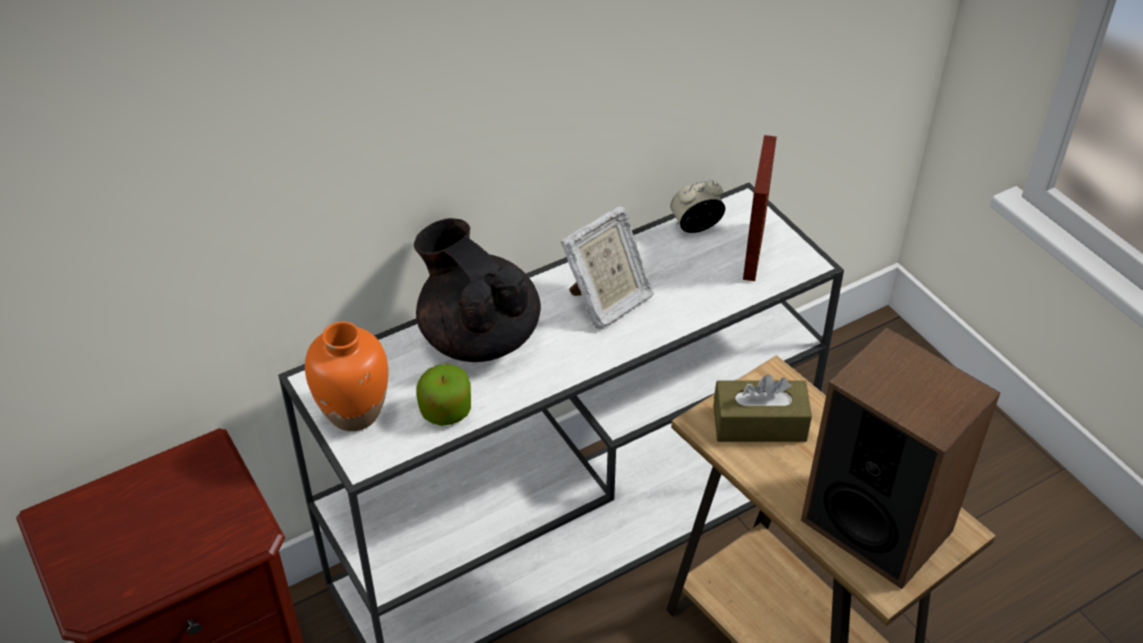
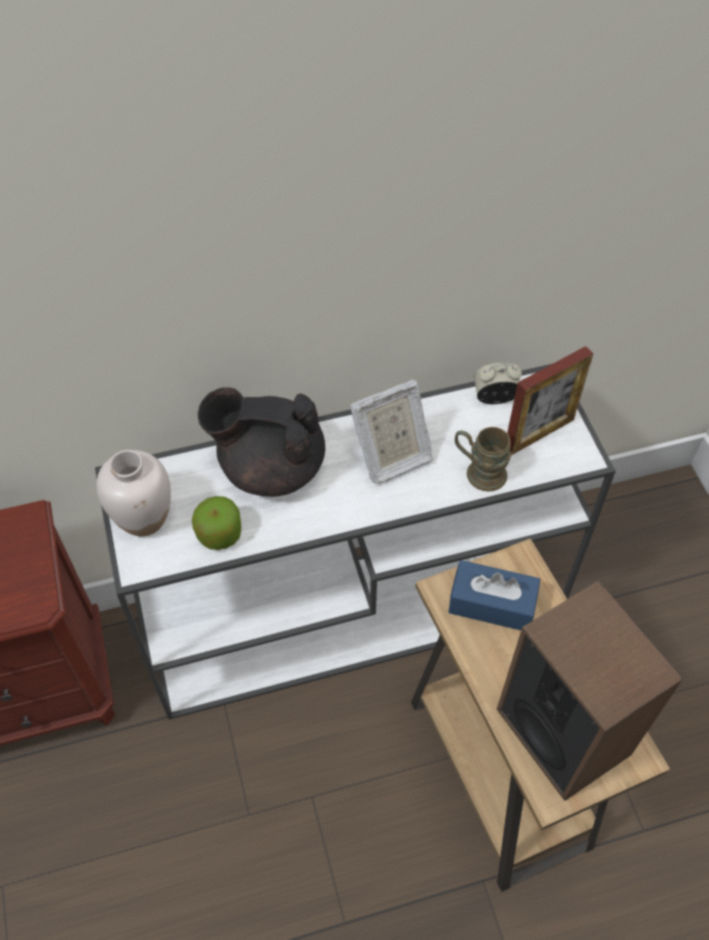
camera: 15 degrees right, 10 degrees up
orange vase [305,321,388,431] -> white vase [97,450,171,536]
black teapot [414,218,541,362] -> black teapot turned 60 degrees counterclockwise [198,387,325,497]
brown tissue box [714,375,812,442] -> blue tissue box [448,560,540,630]
picture frame [743,135,777,281] -> picture frame turned 150 degrees counterclockwise [507,346,593,455]
none -> brown mug [455,427,512,491]

